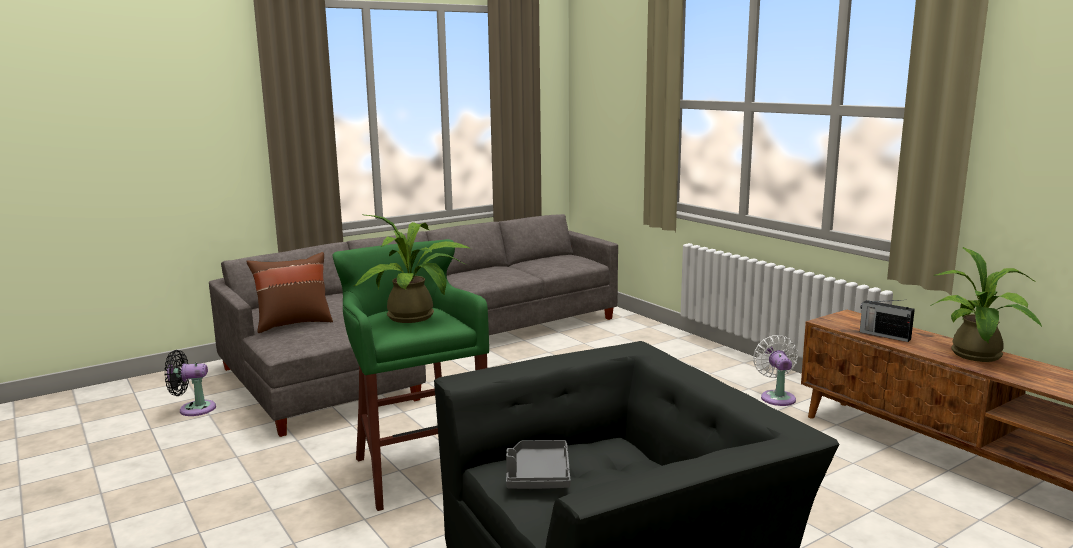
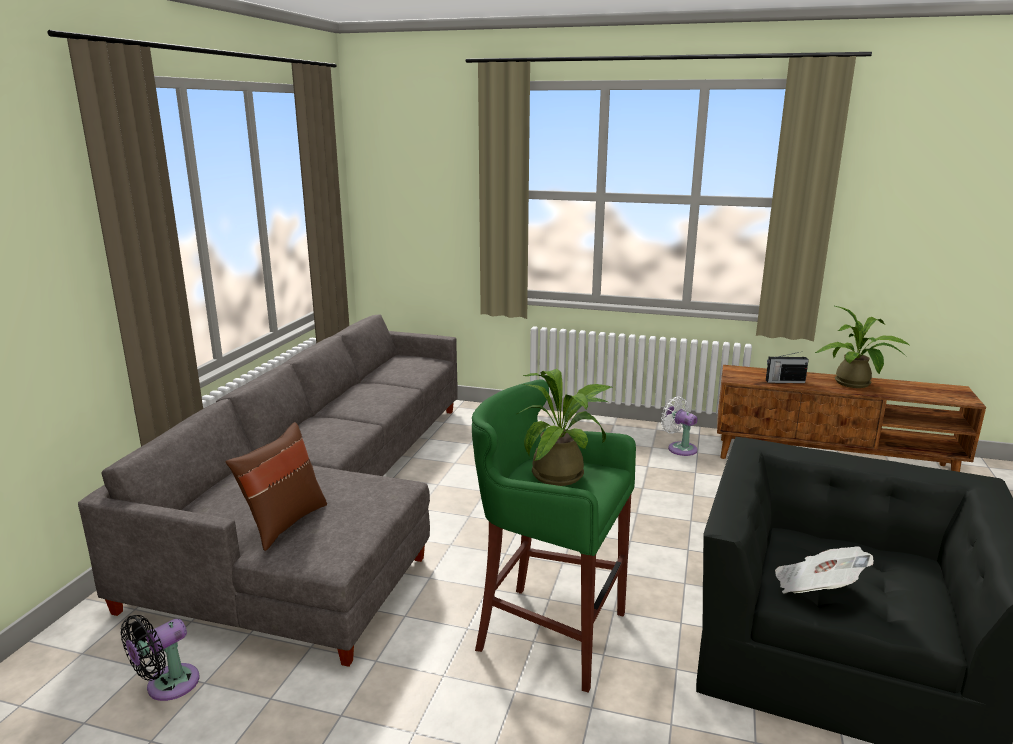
camera: 40 degrees left, 5 degrees up
grey tray [506,440,570,489] -> newspaper [775,546,874,593]

